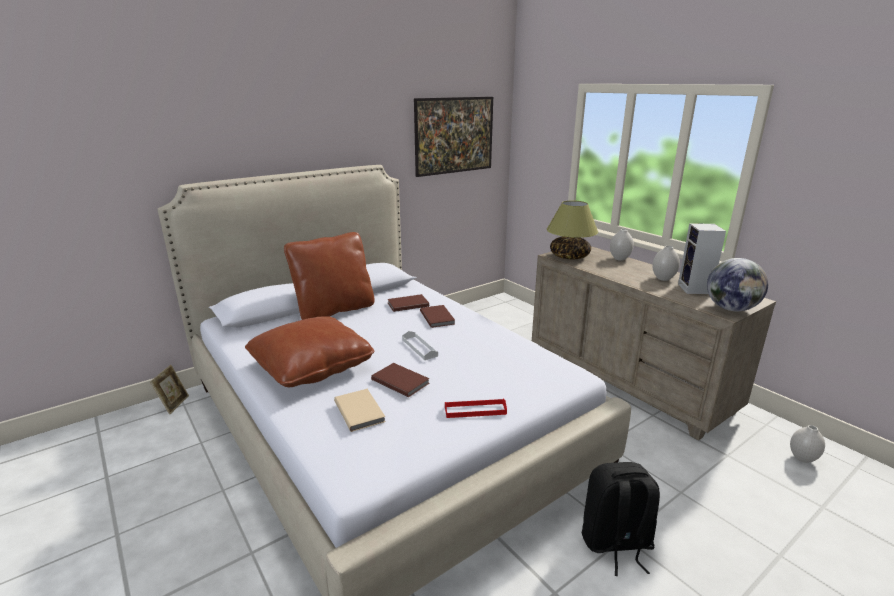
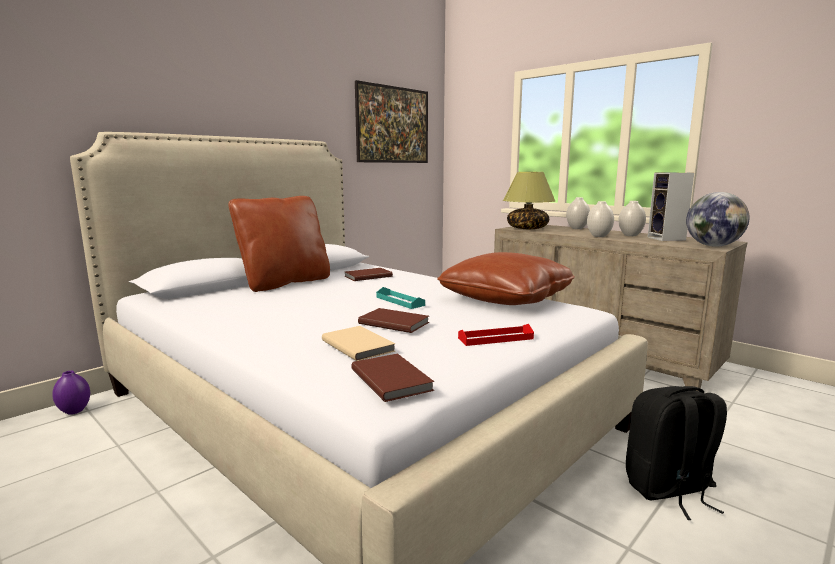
camera: 10 degrees left, 10 degrees down
picture frame [150,365,189,414] -> purple vase [52,371,90,415]
brown pillow [245,316,374,387] -> brown pillow moved to [437,252,575,305]
white tray [402,331,438,360] -> turquoise tray [376,287,425,309]
brown book [420,305,455,328] -> brown book moved to [351,354,434,402]
white vase [790,425,825,463] -> white vase moved to [587,201,614,237]

